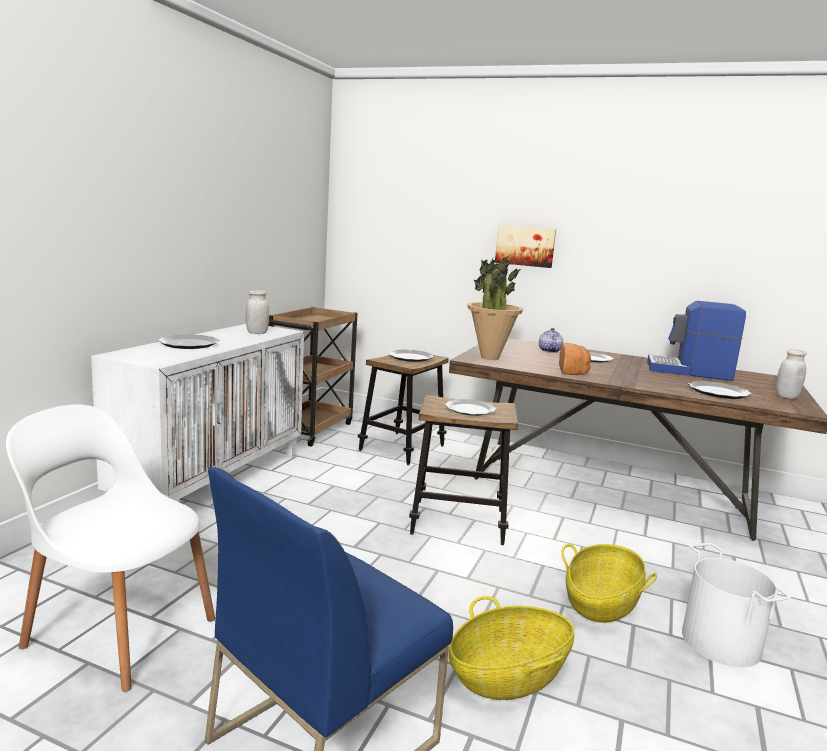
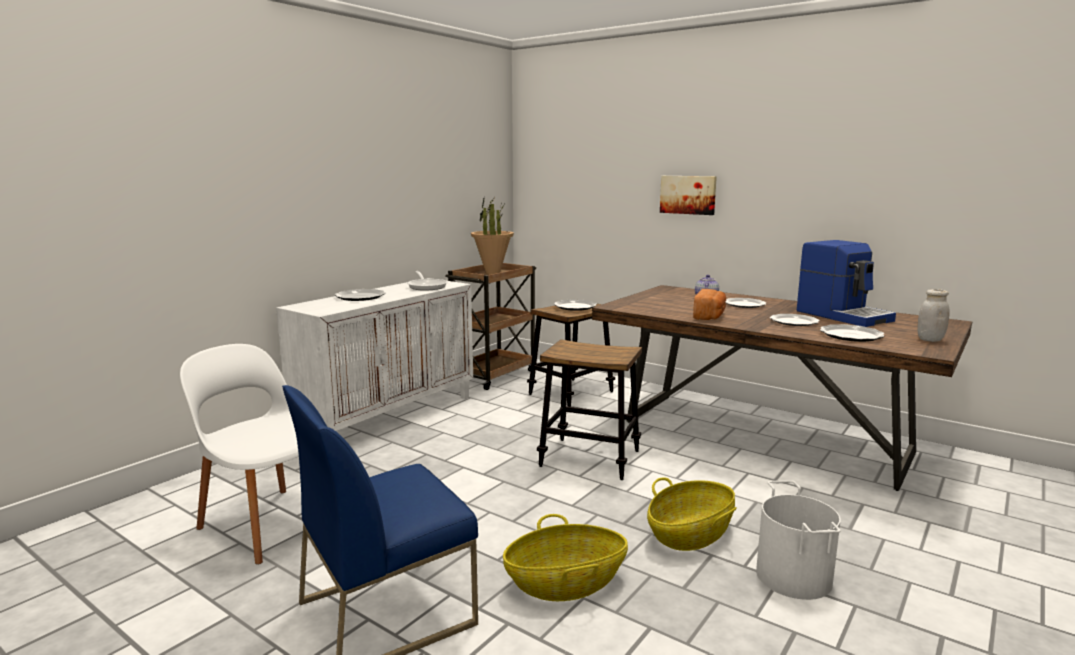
camera: 15 degrees right, 0 degrees up
white jar [245,290,269,334] -> frying pan [407,271,448,291]
plate [445,399,496,416] -> plate moved to [770,314,819,326]
potted plant [467,255,523,360] -> potted plant moved to [471,194,514,275]
coffee machine [647,301,746,381] -> coffee machine turned 150 degrees counterclockwise [797,240,896,327]

